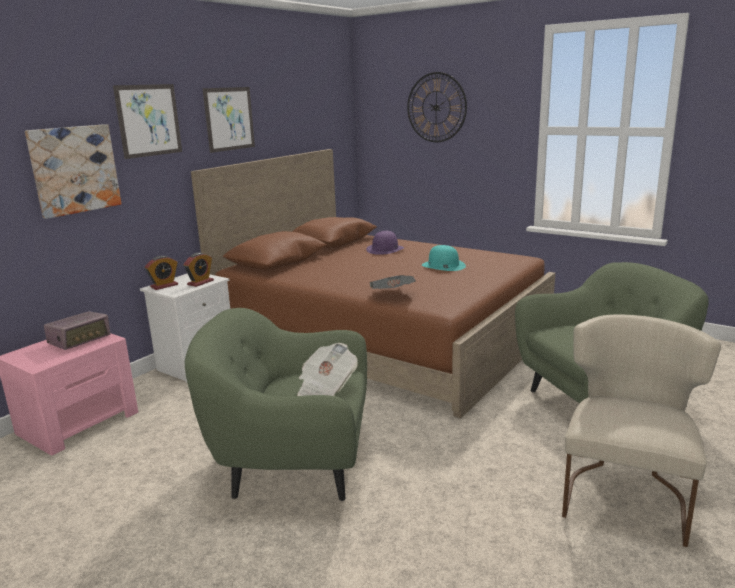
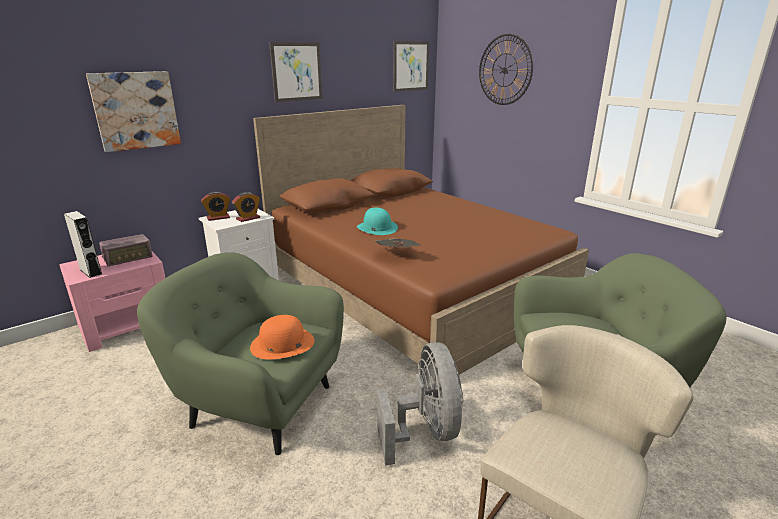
camera: 15 degrees right, 5 degrees up
picture [113,84,182,159] -> picture moved to [393,41,429,92]
newspaper [297,343,358,396] -> orange hat [250,315,314,359]
purple hat [366,231,404,255] -> none
turquoise hat [422,245,466,271] -> turquoise hat moved to [357,207,398,235]
none -> grey speaker [64,211,102,278]
none -> grey fan [377,342,463,466]

